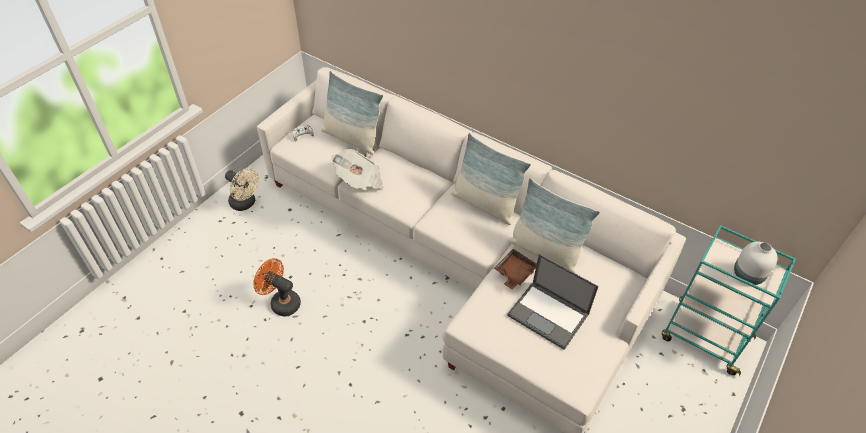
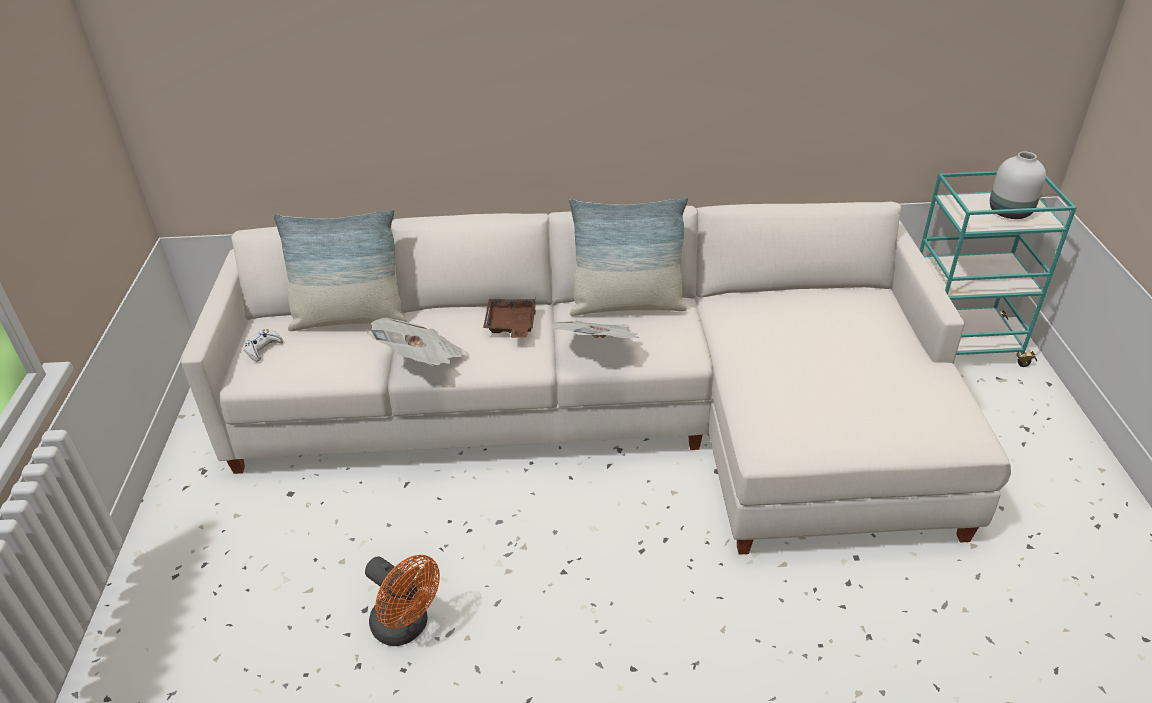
camera: 35 degrees left, 10 degrees down
beige fan [225,168,259,211] -> none
orange fan [253,258,301,317] -> orange fan turned 135 degrees counterclockwise [365,555,440,646]
brown tray [494,249,537,290] -> brown tray moved to [483,296,536,338]
laptop [507,254,599,350] -> none
pillow [508,178,600,274] -> none
none -> newspaper [552,321,639,338]

